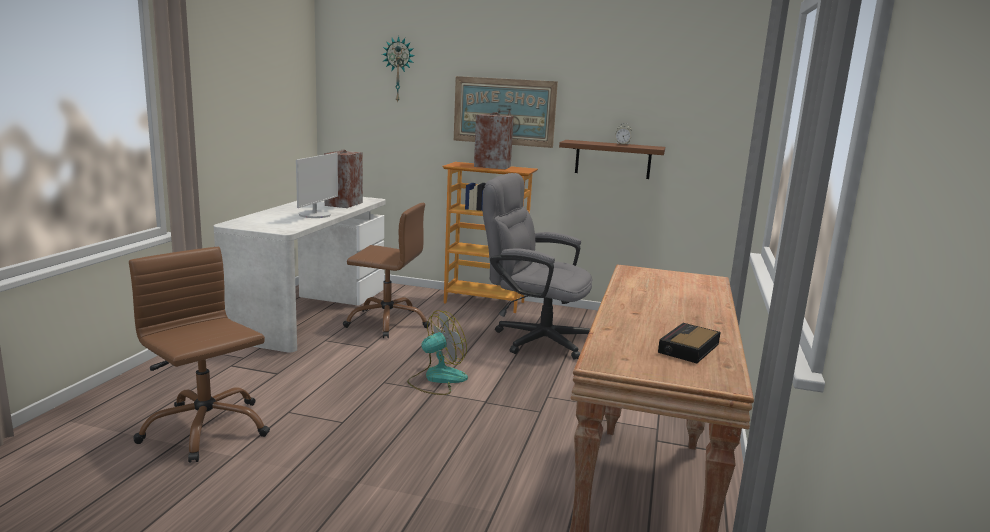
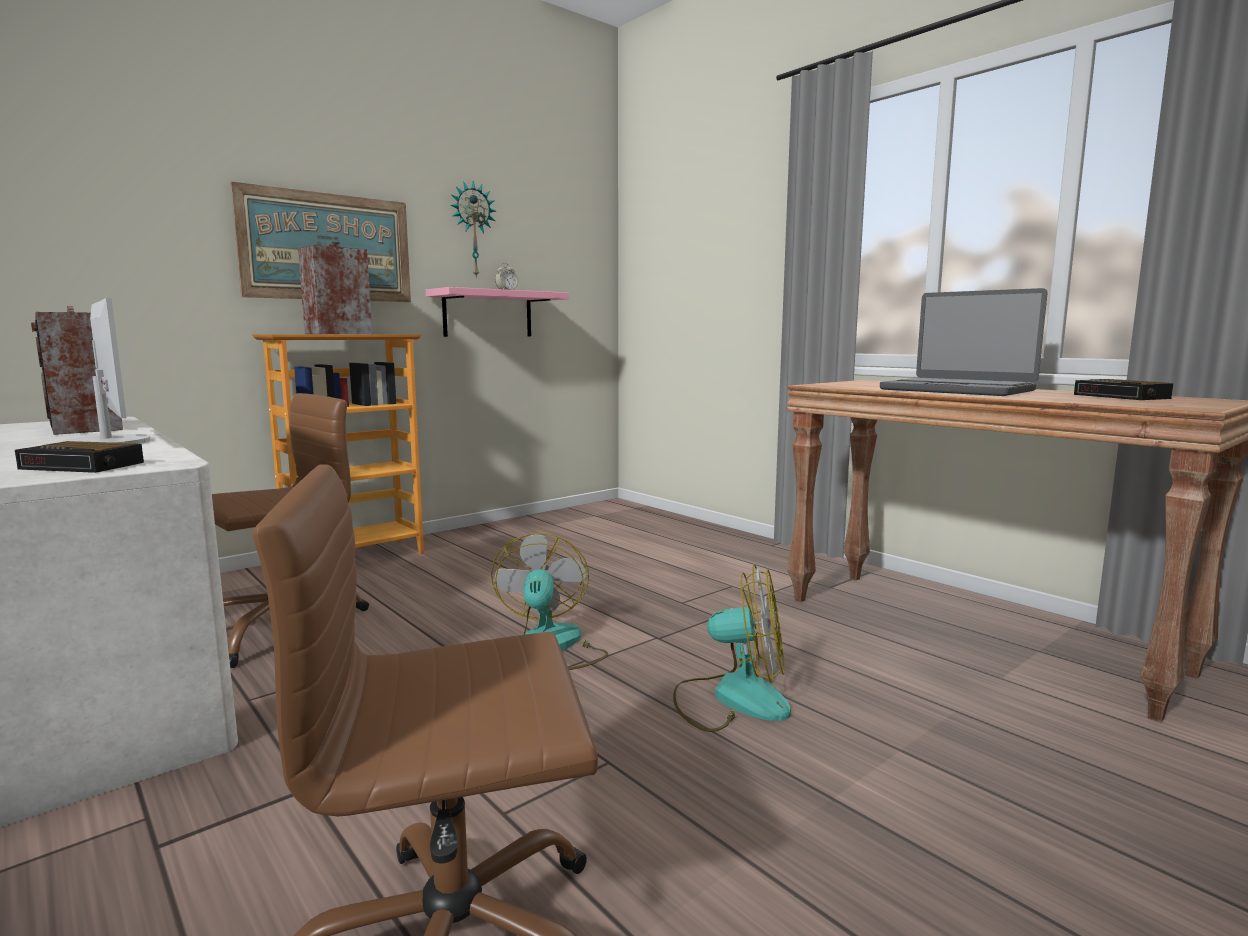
camera: 55 degrees left, 5 degrees down
wall clock [382,36,415,103] -> wall clock moved to [450,181,496,279]
grey office chair [483,173,593,360] -> none
brown shelf [559,140,665,179] -> pink shelf [426,287,569,337]
none -> alarm clock [15,441,144,473]
none -> fan [673,565,791,732]
none -> laptop [880,288,1048,396]

